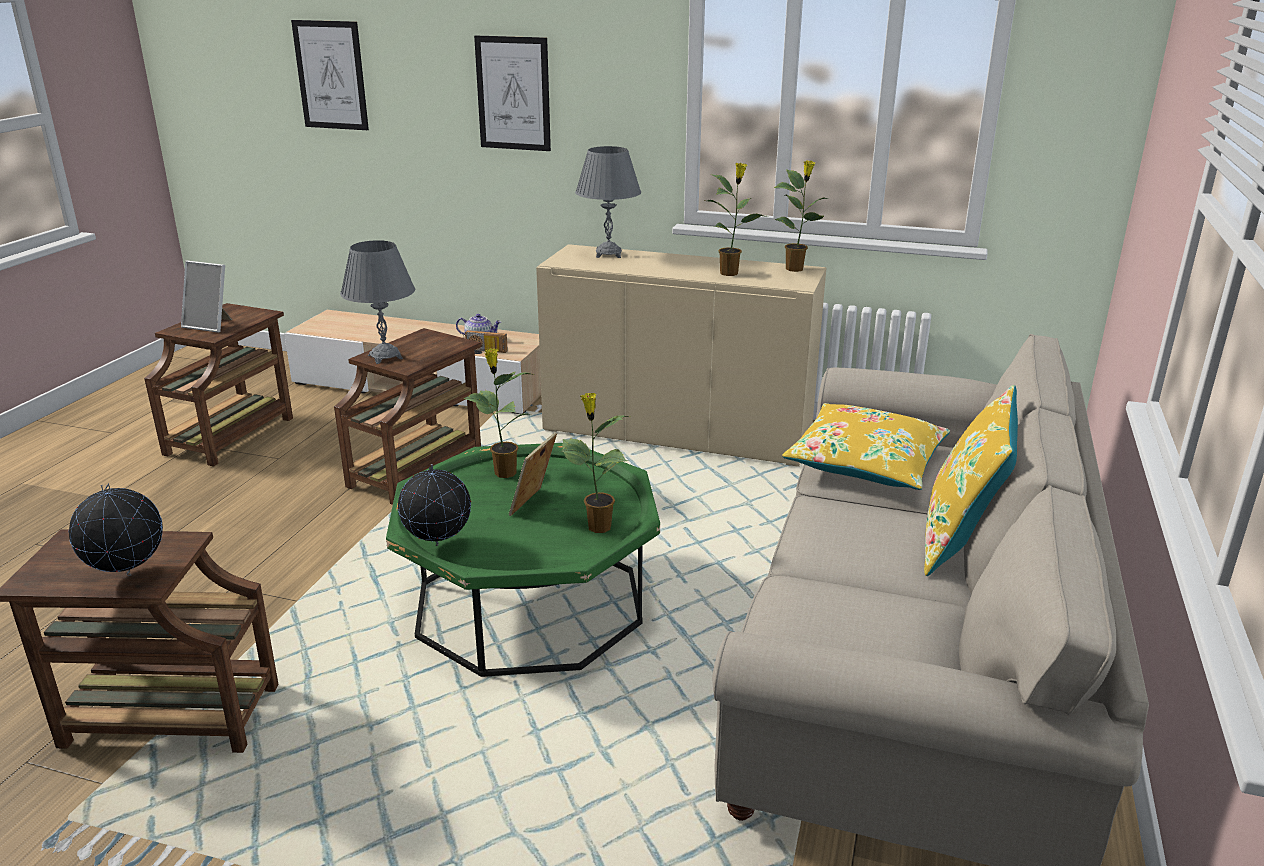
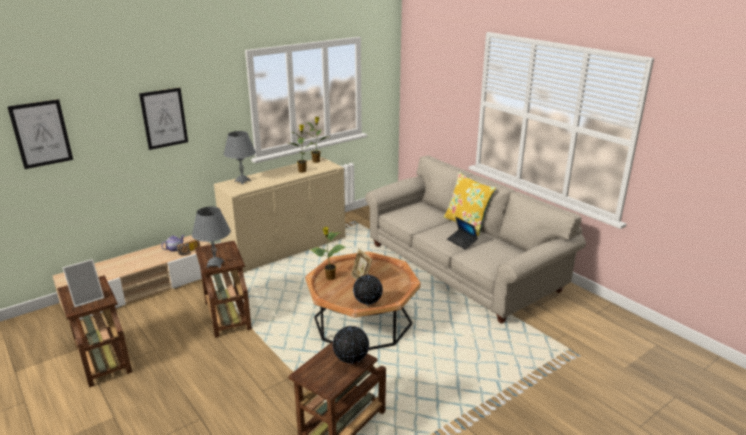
camera: 55 degrees left, 0 degrees up
green coffee table [386,443,660,677] -> brown coffee table [305,252,421,350]
potted plant [561,393,631,533] -> none
yellow pillow [782,403,950,490] -> none
none -> laptop [447,217,478,249]

